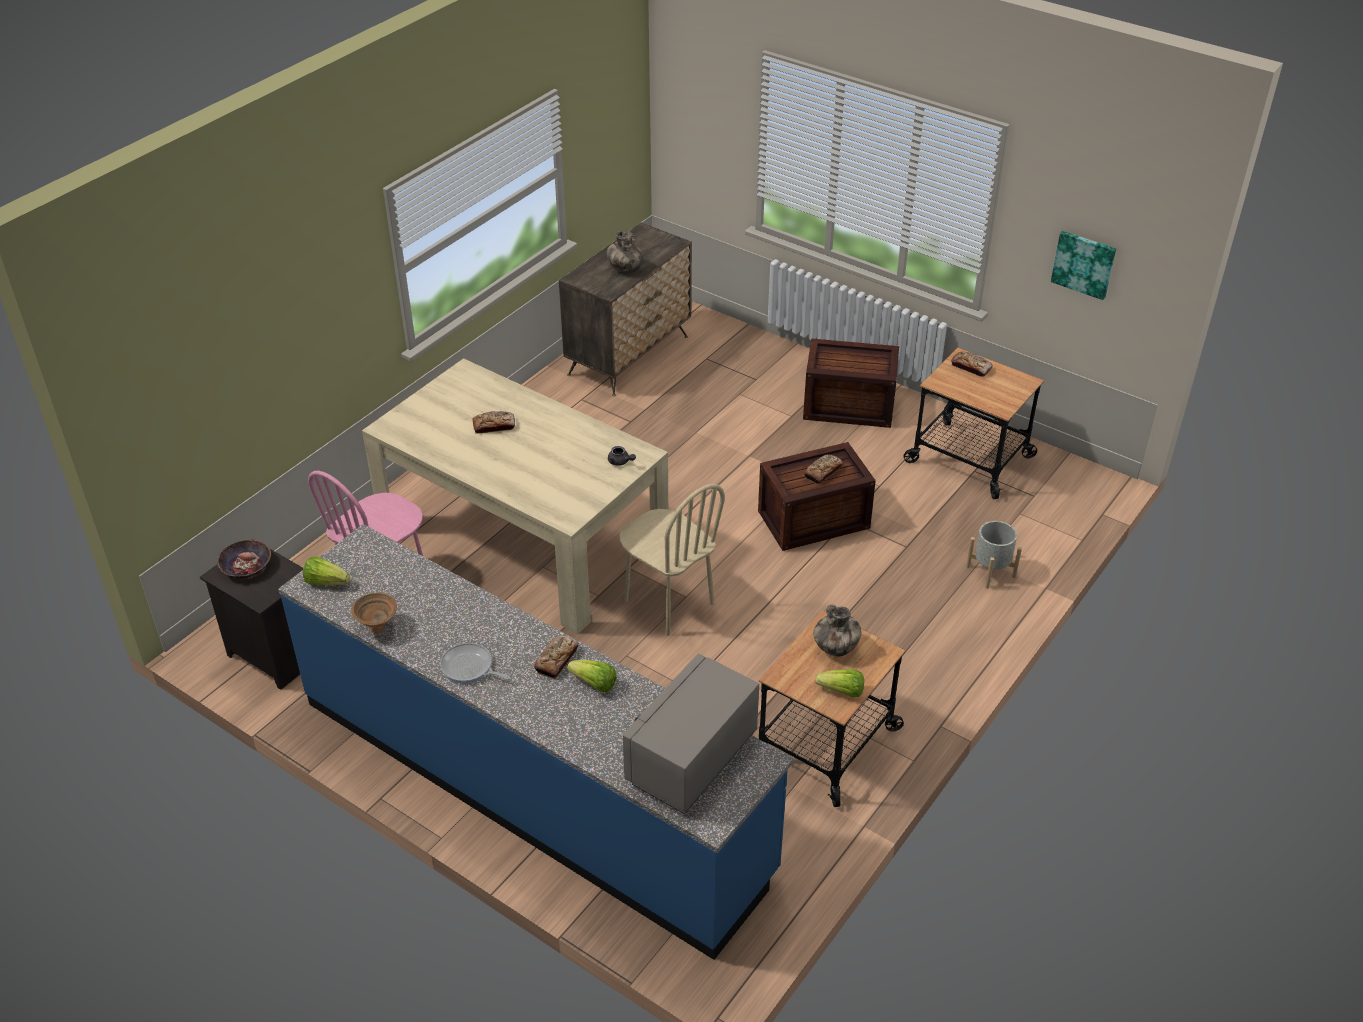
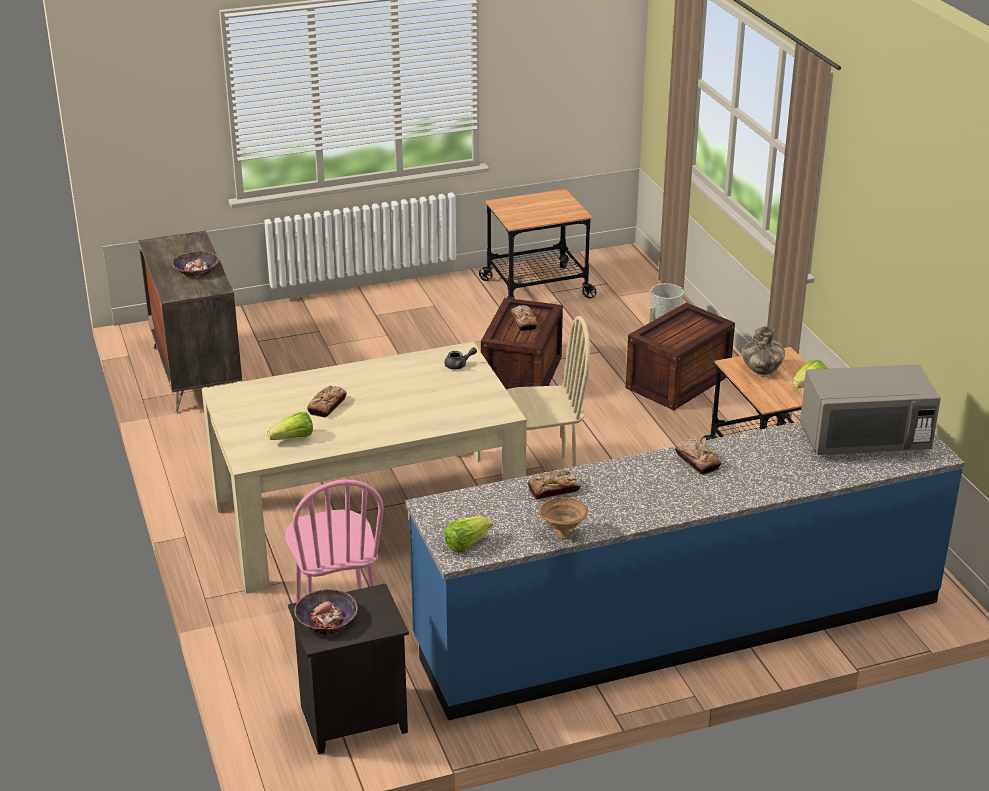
camera: 55 degrees left, 10 degrees down
frying pan [440,643,510,683] -> none
lettuce [567,660,617,692] -> lettuce moved to [267,412,313,440]
vase [607,231,643,273] -> bowl [172,251,219,279]
grey microwave [623,654,759,814] -> grey microwave turned 75 degrees counterclockwise [800,365,941,455]
crate [803,339,899,428] -> crate moved to [626,303,735,410]
bread [951,351,993,377] -> bread moved to [528,471,581,500]
picture [1051,231,1116,300] -> none

